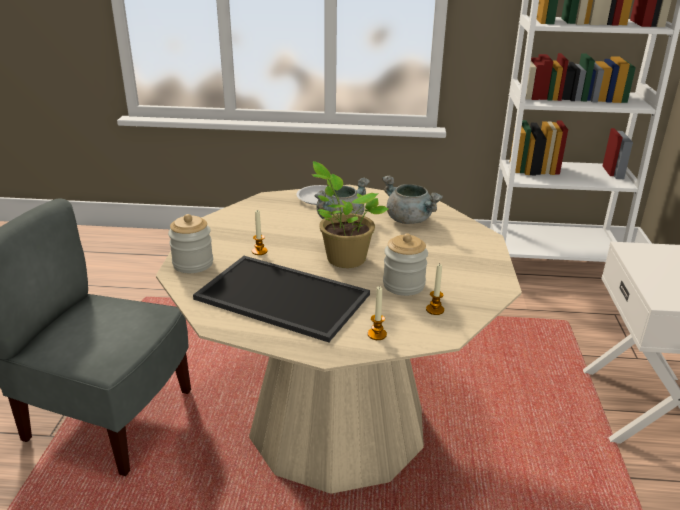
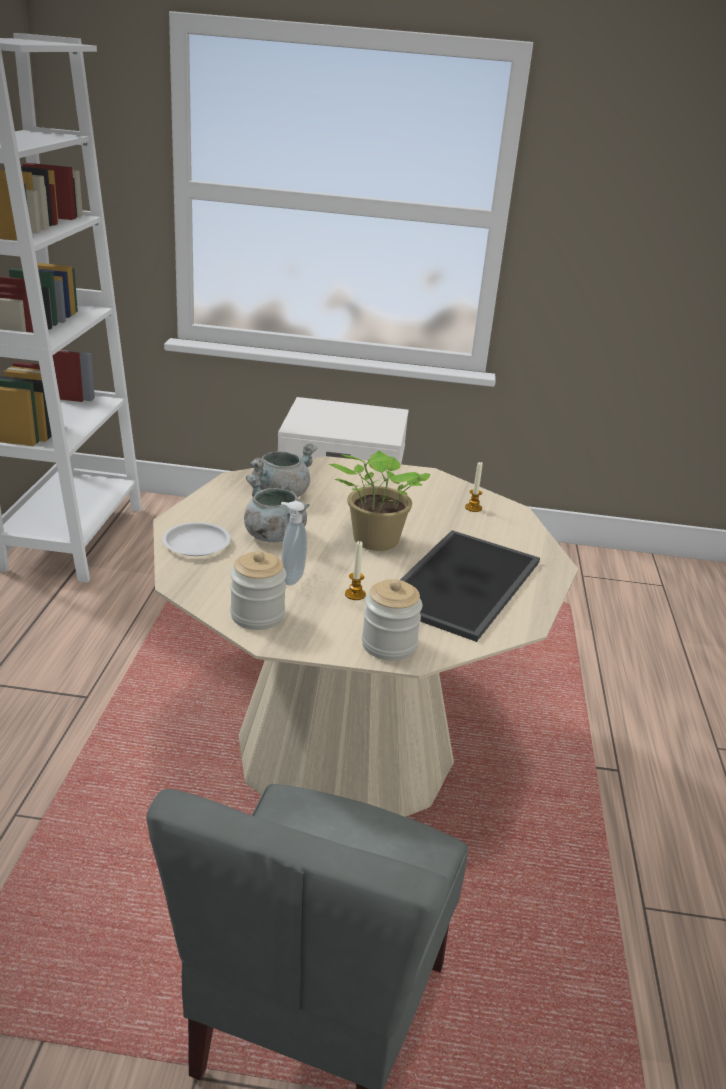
camera: 90 degrees left, 0 degrees up
candle [368,286,387,340] -> none
jar [383,234,428,296] -> jar moved to [230,551,287,630]
none -> soap dispenser [281,501,307,586]

